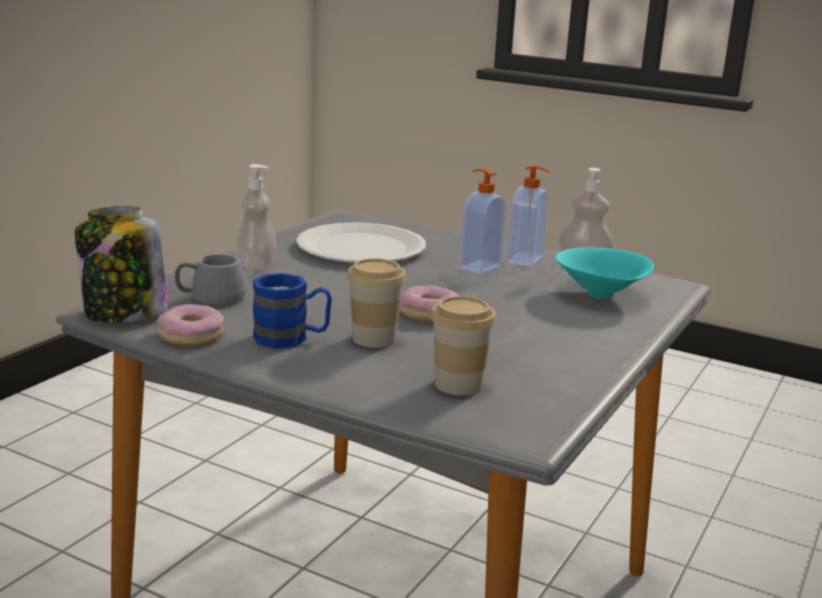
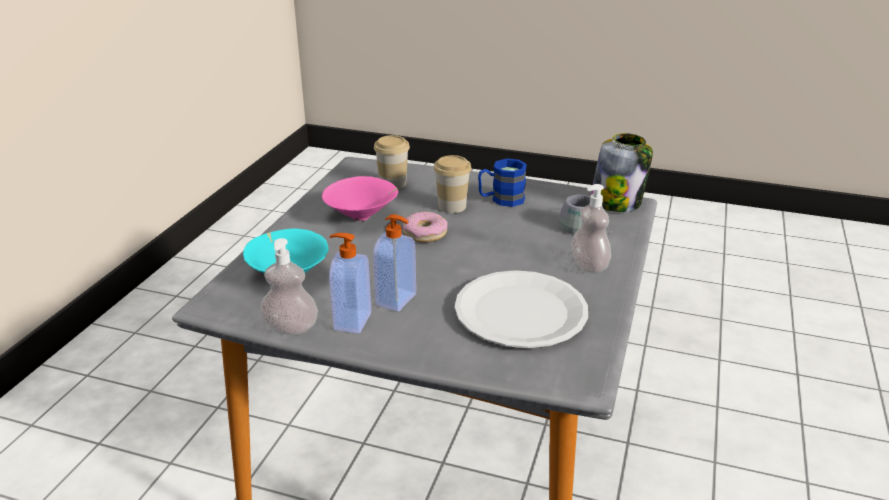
camera: 170 degrees right, 10 degrees up
donut [157,304,224,346] -> none
none -> pink bowl [322,176,398,221]

